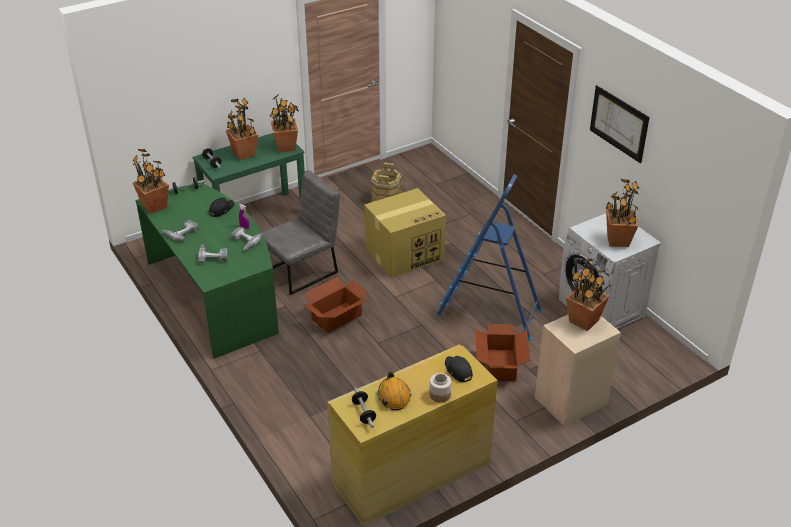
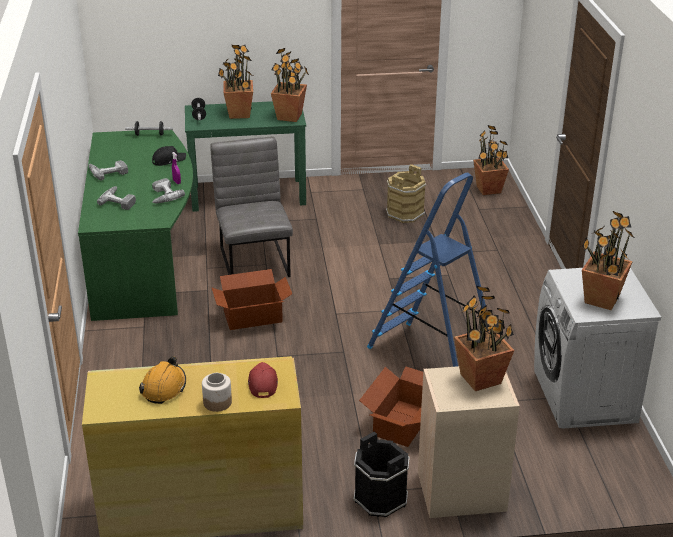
camera: 25 degrees right, 5 degrees down
potted plant [133,149,169,214] -> potted plant moved to [473,125,509,195]
grey chair [262,170,340,295] -> grey chair turned 90 degrees counterclockwise [210,136,293,277]
dumbbell [352,388,376,428] -> none
cardboard box [364,188,446,278] -> none
black cap [445,356,473,382] -> red cap [248,362,278,398]
picture [590,85,650,163] -> none
none -> black bucket [353,432,410,517]

